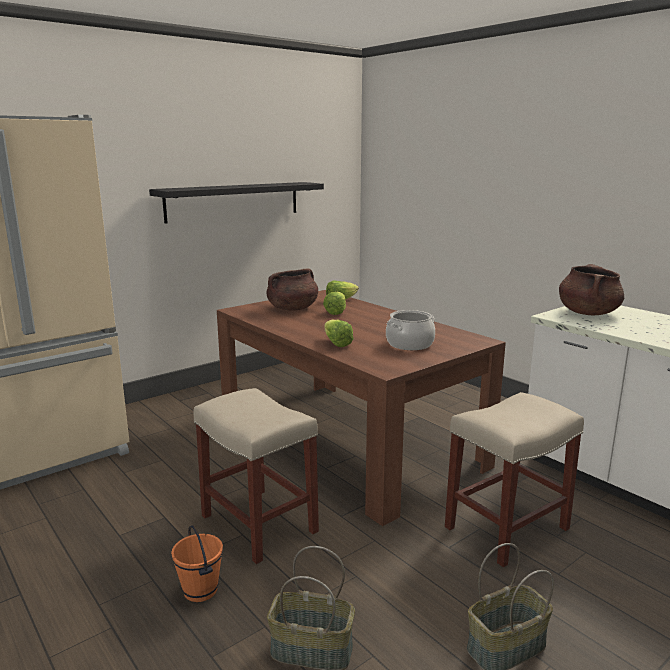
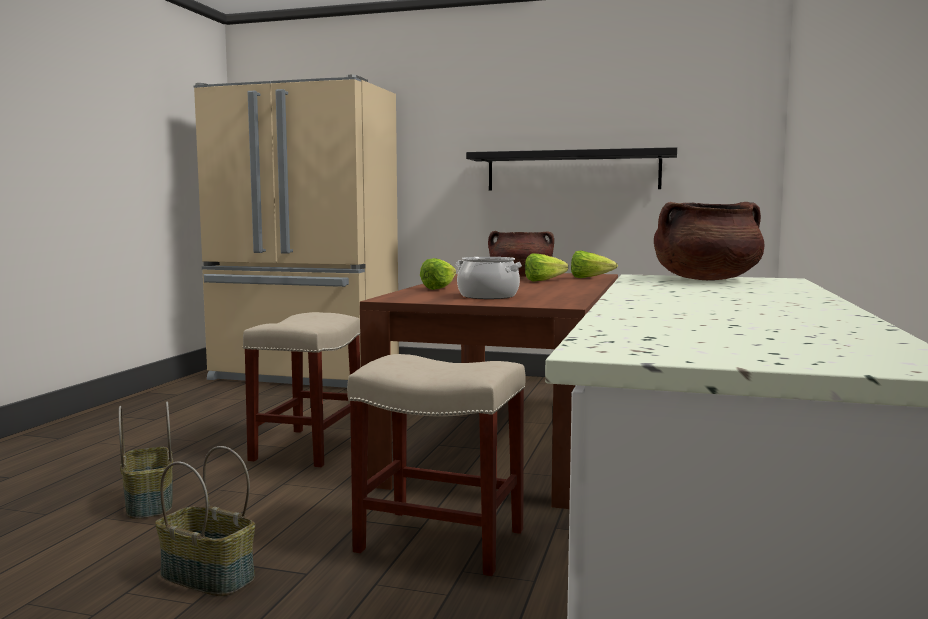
camera: 55 degrees right, 10 degrees down
orange bucket [171,525,223,602] -> none

